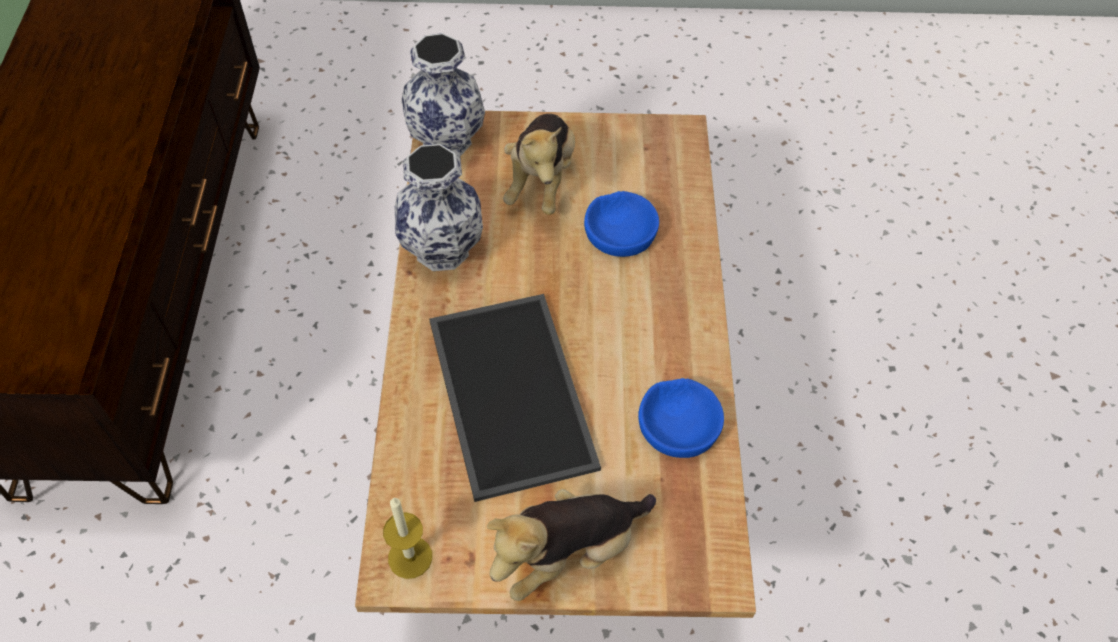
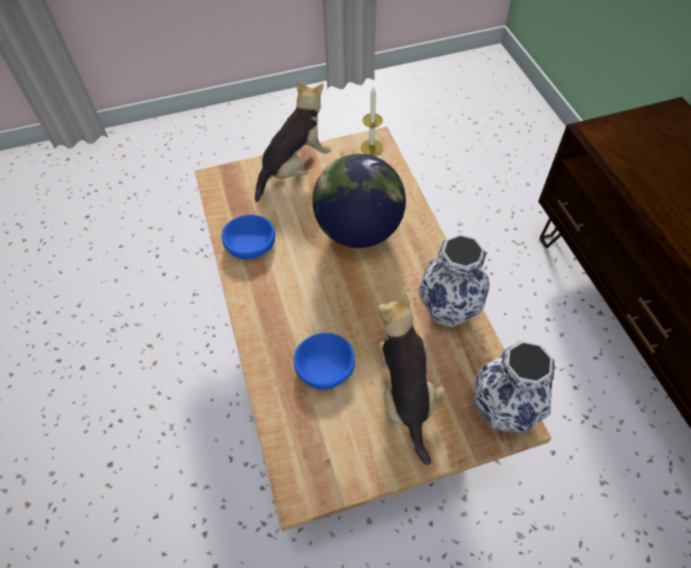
camera: 165 degrees right, 0 degrees up
tray [429,294,601,502] -> globe [312,154,406,248]

